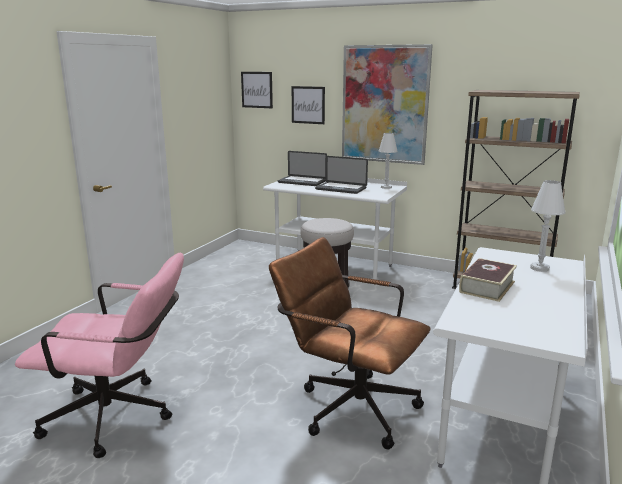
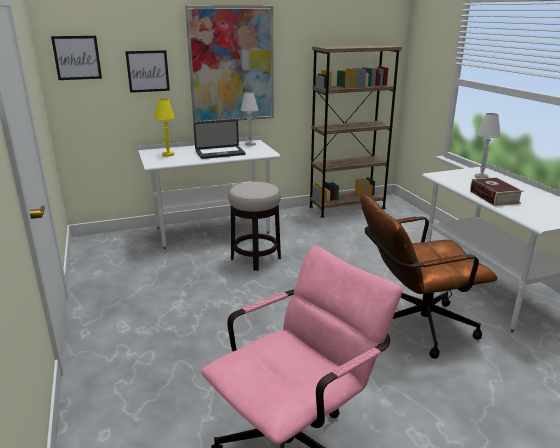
camera: 45 degrees left, 5 degrees up
laptop [278,151,327,186] -> yellow table lamp [155,99,175,156]

